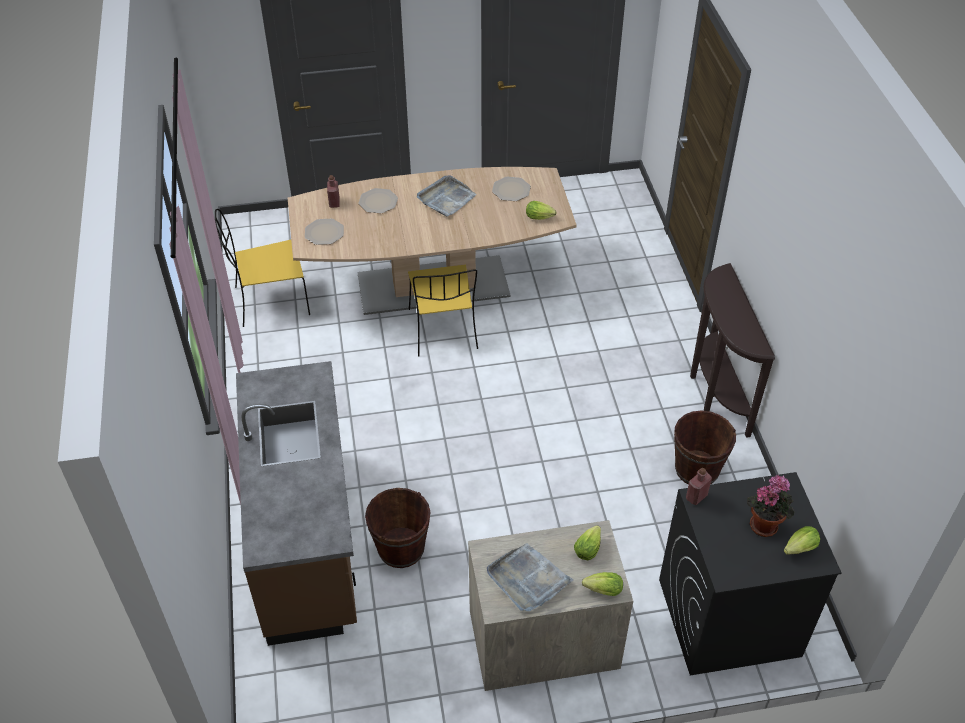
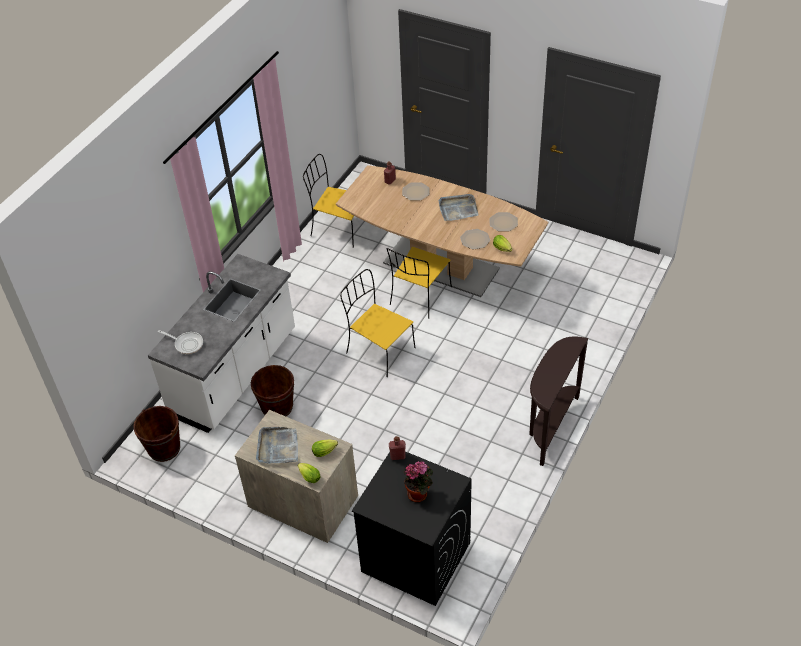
camera: 40 degrees right, 0 degrees up
brown counter [236,361,357,646] -> white counter [148,254,295,433]
plate [305,219,344,245] -> plate moved to [460,229,490,250]
brown bucket [674,410,736,484] -> brown bucket moved to [133,406,180,462]
lettuce [784,526,820,555] -> none
none -> frying pan [158,330,203,354]
none -> yellow chair [340,269,416,377]

